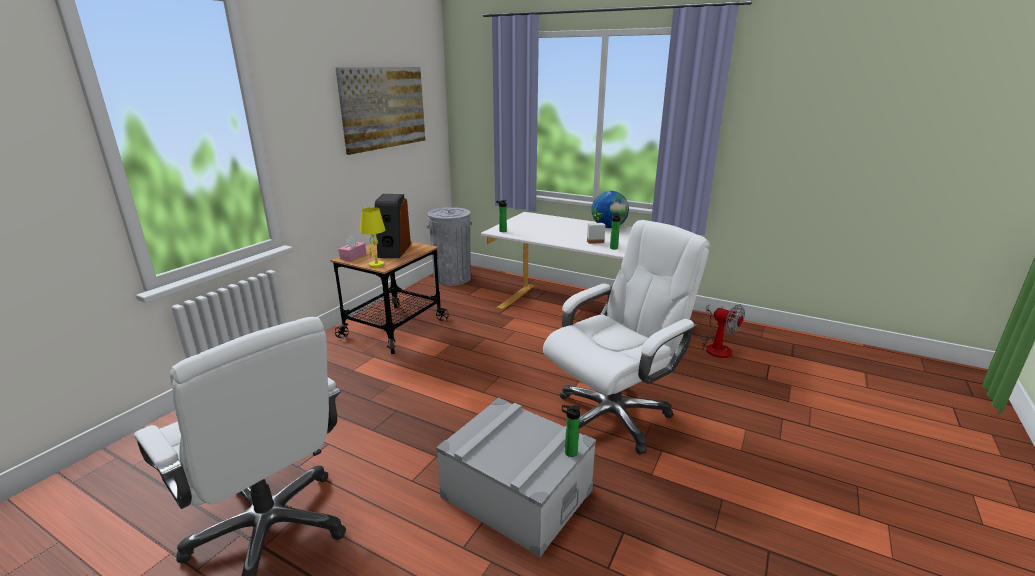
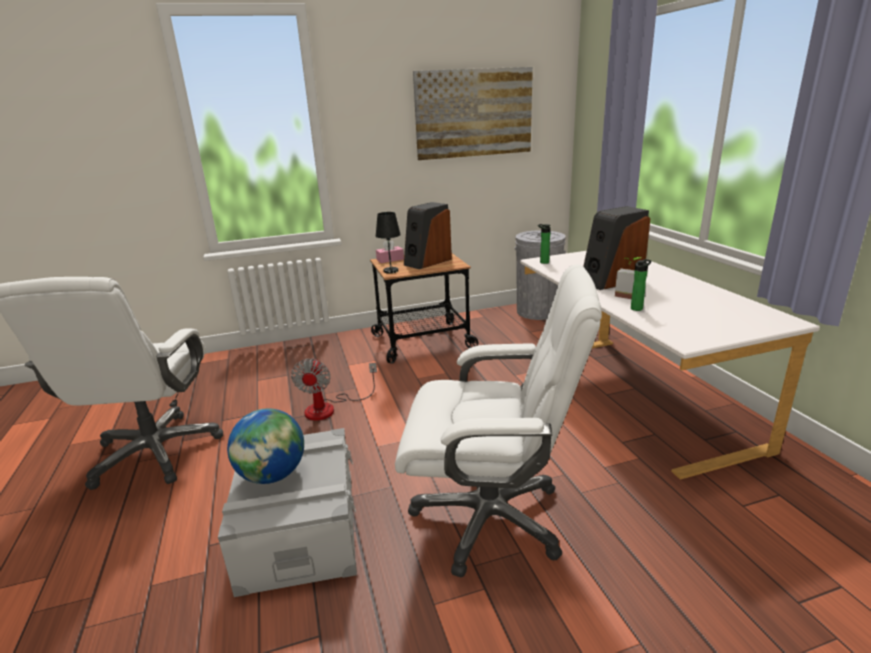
camera: 45 degrees right, 0 degrees up
yellow table lamp [360,207,385,268] -> black table lamp [376,212,401,274]
bottle [562,405,581,457] -> none
globe [591,191,629,228] -> globe moved to [227,408,304,484]
fan [700,304,745,358] -> fan moved to [291,358,377,421]
none -> speaker [583,206,650,290]

